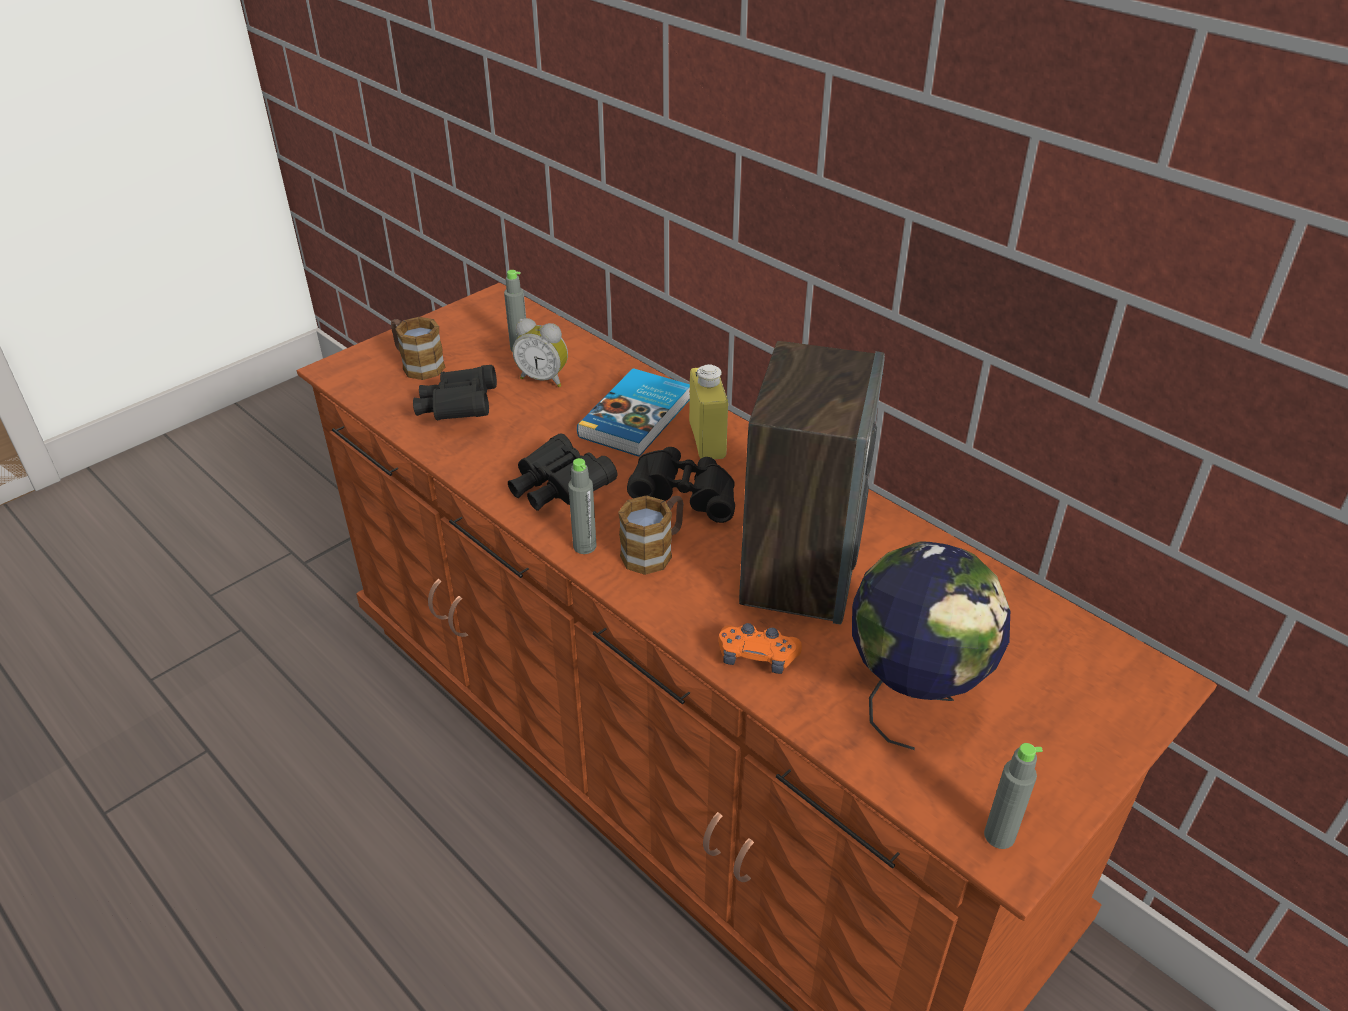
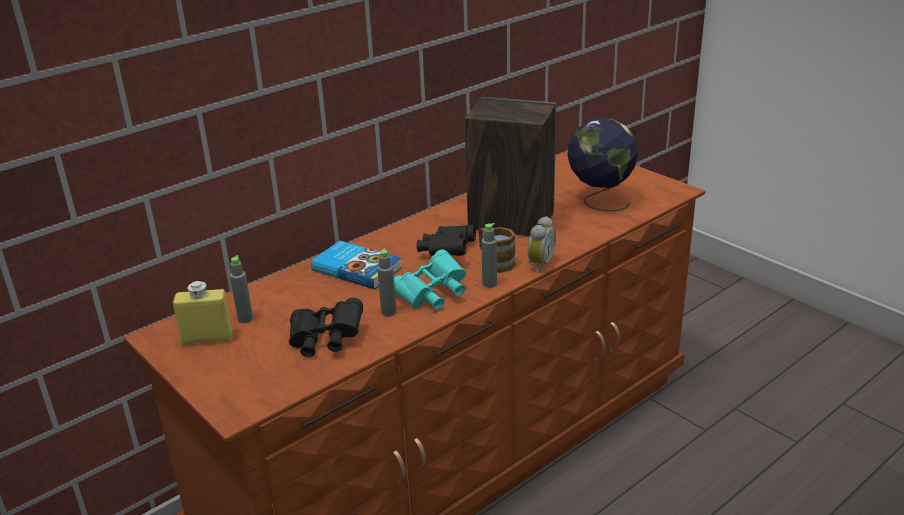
camera: 85 degrees left, 10 degrees down
mug [391,317,445,380] -> none
black binoculars [508,433,617,511] -> turquoise binoculars [394,249,466,310]
alarm clock [512,318,568,387] -> alarm clock moved to [527,216,556,273]
yellow bottle [689,364,728,459] -> yellow bottle moved to [173,281,233,345]
orange game controller [719,623,802,674] -> none
grey bottle [984,743,1043,849] -> grey bottle moved to [377,248,397,316]

